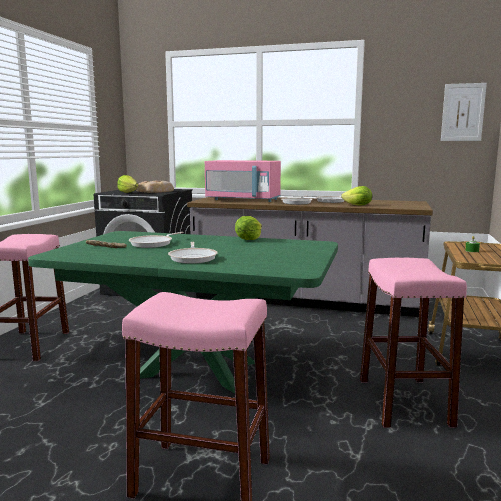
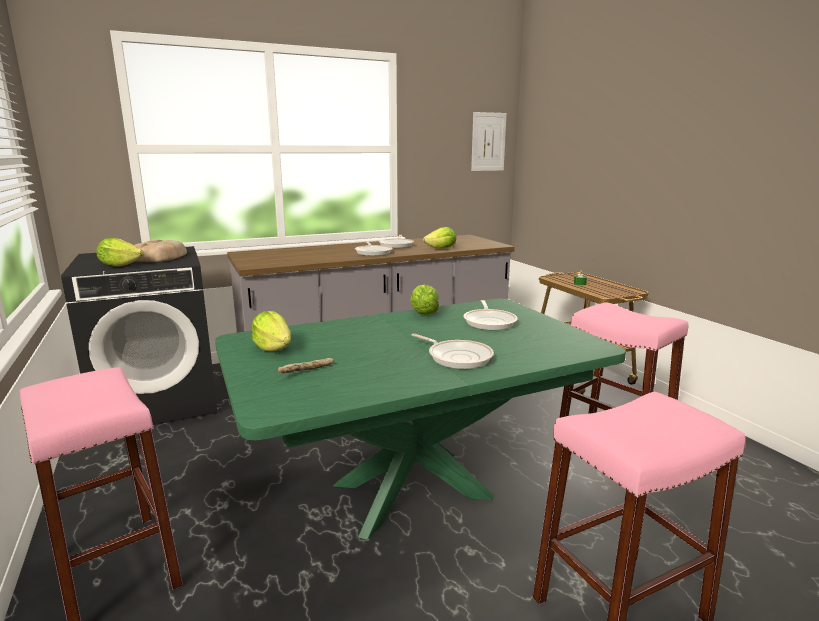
camera: 40 degrees left, 5 degrees up
frying pan [129,232,184,248] -> frying pan moved to [464,300,518,330]
pink microwave [205,160,281,202] -> none
none -> lettuce [252,311,291,352]

